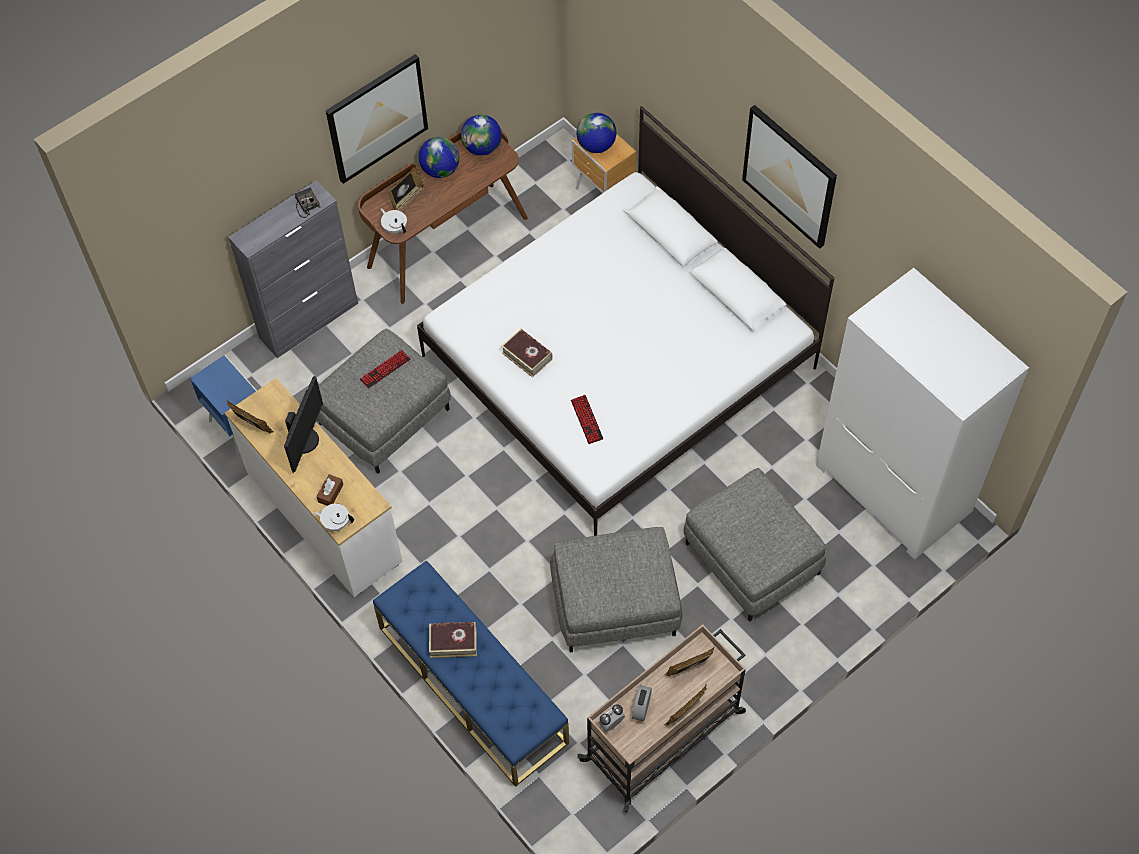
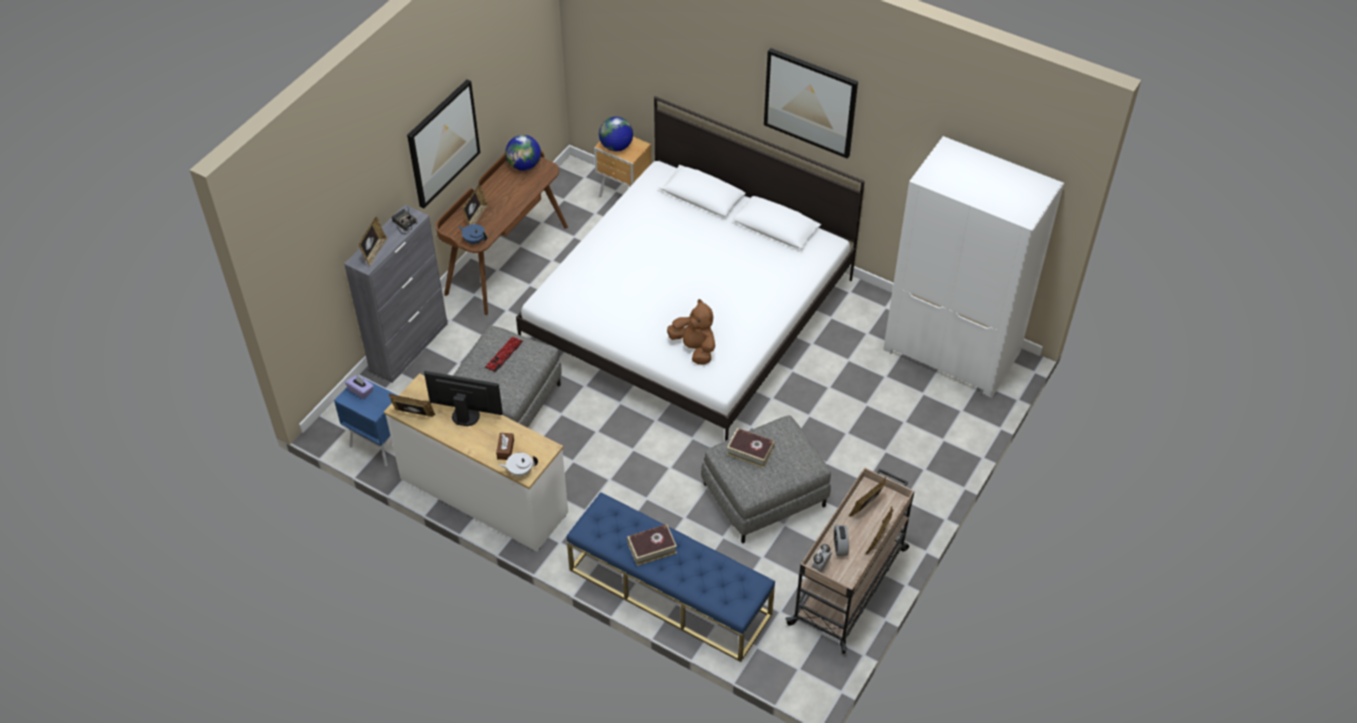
camera: 20 degrees left, 10 degrees down
monitor [284,376,323,473] -> monitor turned 75 degrees counterclockwise [424,371,503,426]
white teapot [381,208,407,234] -> blue teapot [458,224,487,244]
globe [419,137,459,178] -> none
book [501,329,552,378] -> book moved to [727,428,775,468]
keyboard [571,395,603,444] -> brown plush toy [667,299,715,365]
grey ottoman [684,468,826,622] -> none
none -> purple tissue box [345,375,374,399]
none -> picture frame [359,217,388,266]

